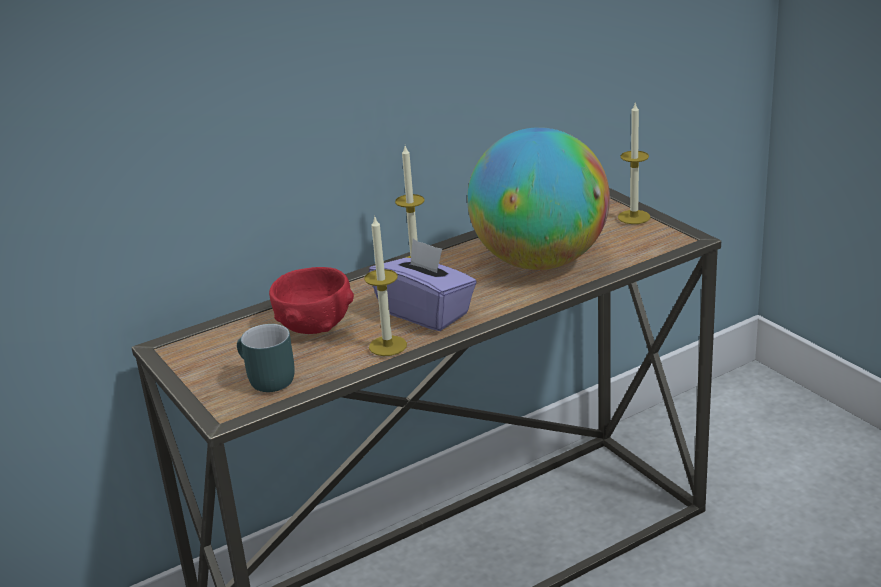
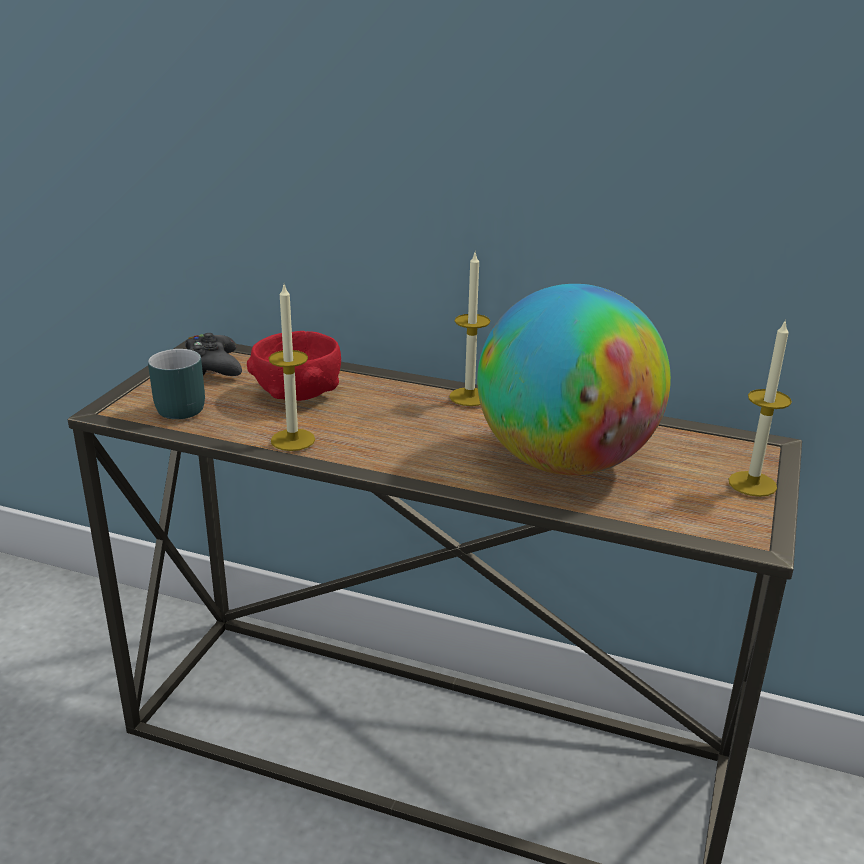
camera: 50 degrees right, 0 degrees up
purple tissue box [369,239,477,331] -> none
none -> black game controller [185,333,242,376]

